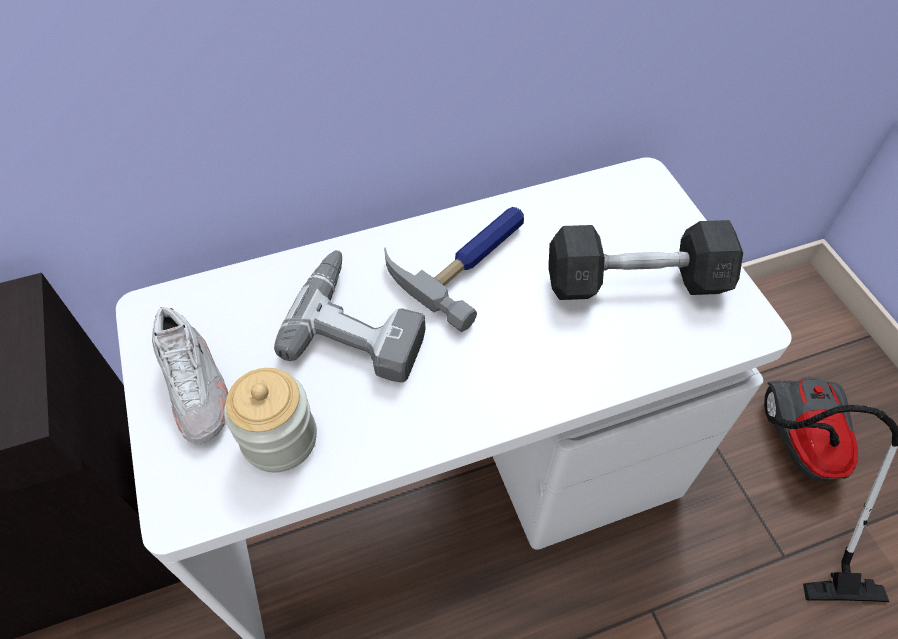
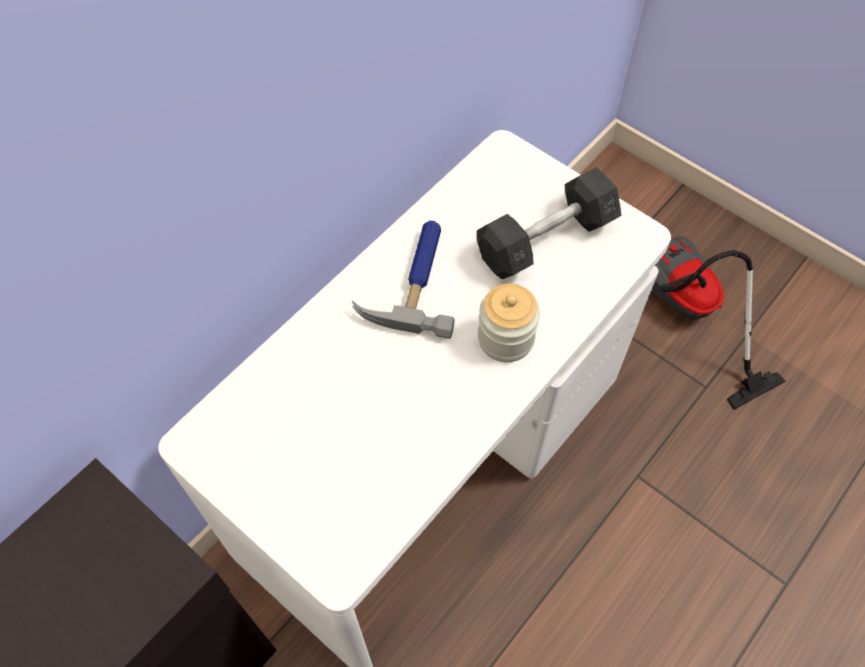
camera: 30 degrees left, 5 degrees up
white shoe [152,307,228,443] -> none
jar [224,368,317,472] -> jar moved to [478,284,540,362]
power drill [274,250,426,382] -> none

